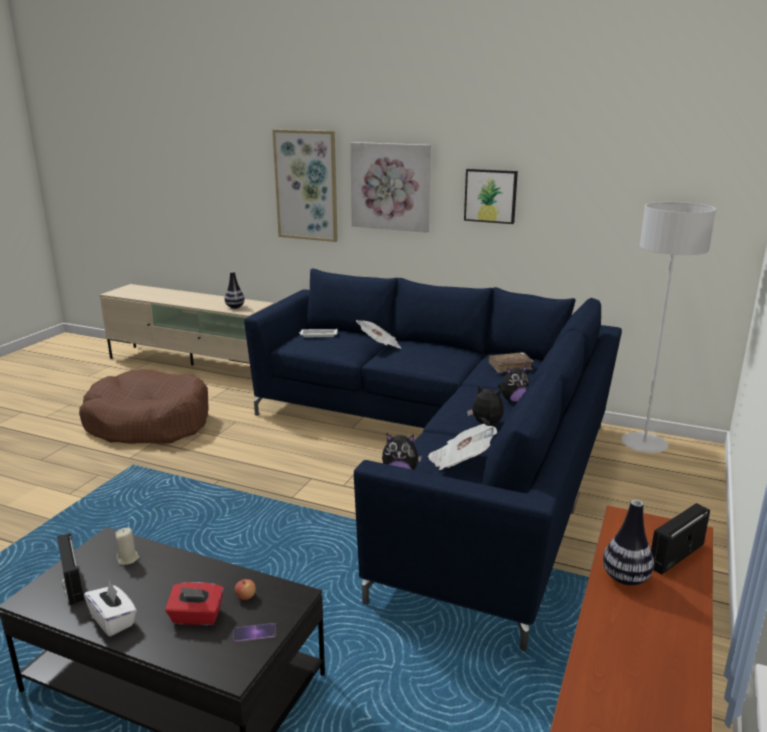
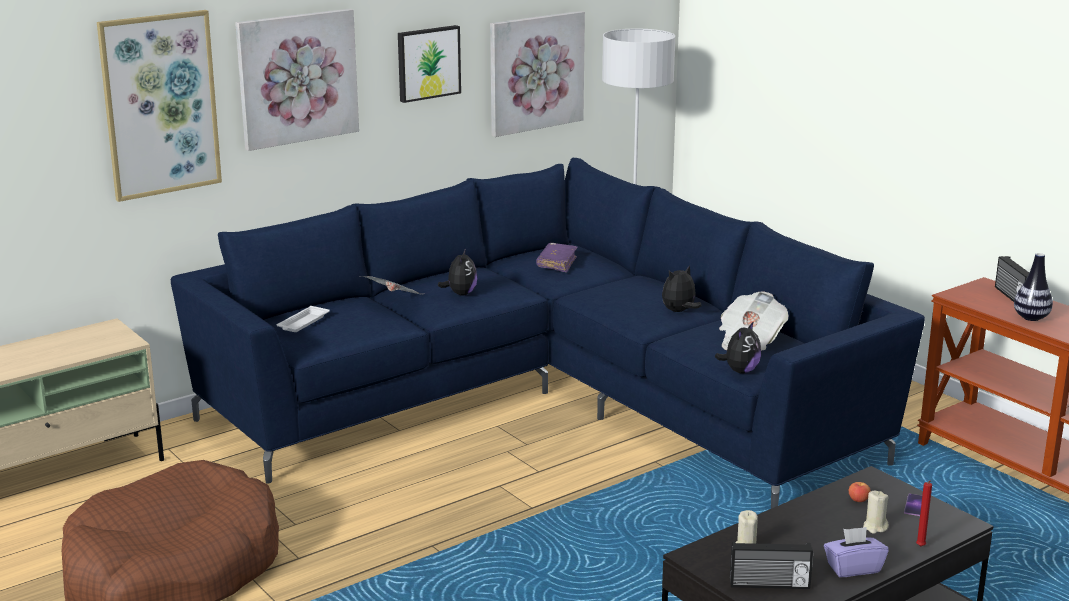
camera: 60 degrees left, 0 degrees up
white tissue box [84,580,137,636] -> purple tissue box [824,527,889,577]
red tissue box [165,582,224,625] -> beige candle [863,491,889,534]
vase [225,271,245,309] -> none
brown book [488,352,534,373] -> purple book [536,243,578,272]
plush toy [498,365,529,402] -> plush toy moved to [438,248,477,296]
none -> picture [490,11,585,137]
none -> red candle [916,480,932,546]

